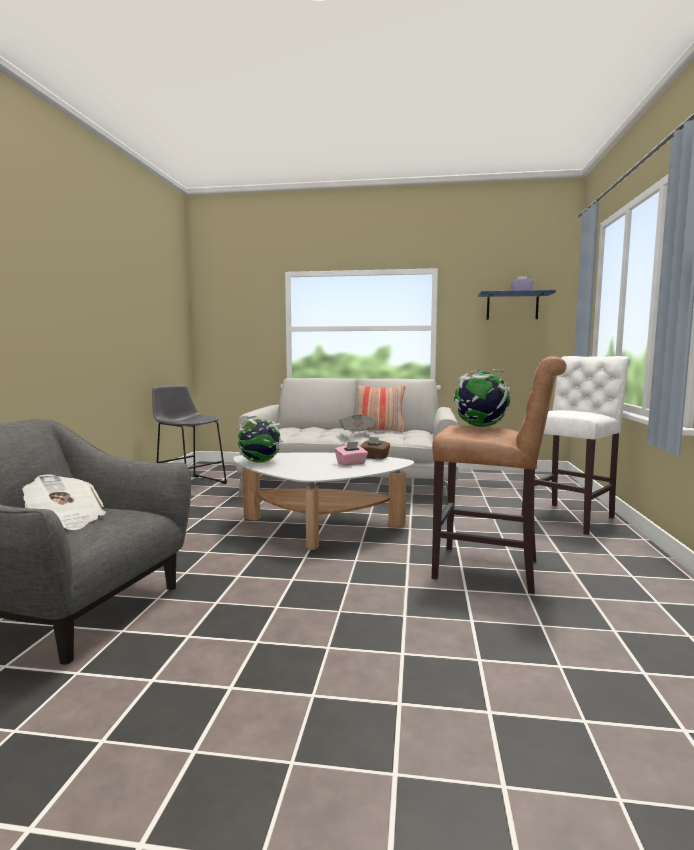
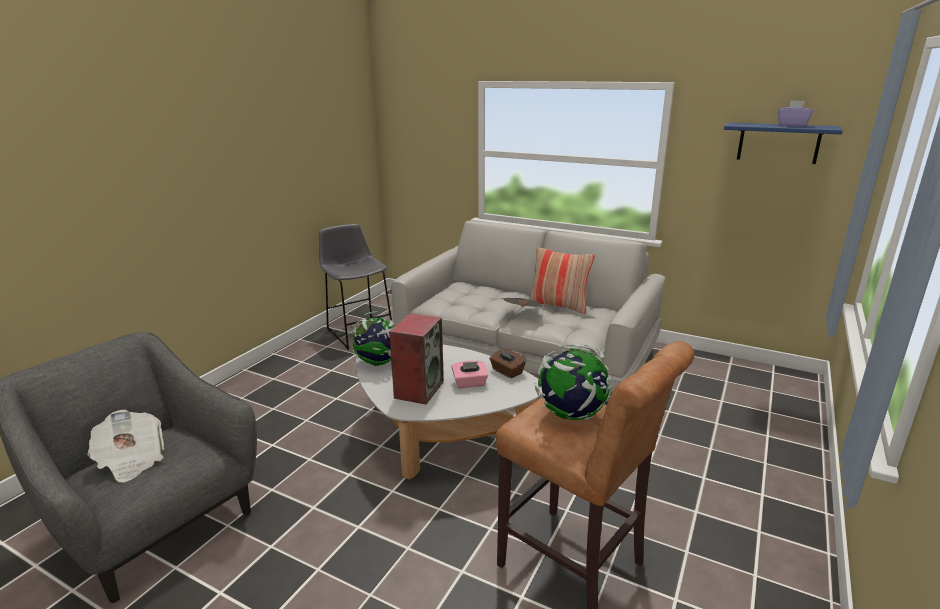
camera: 20 degrees right, 15 degrees up
white stool [522,356,630,535] -> none
none -> speaker [389,313,444,405]

